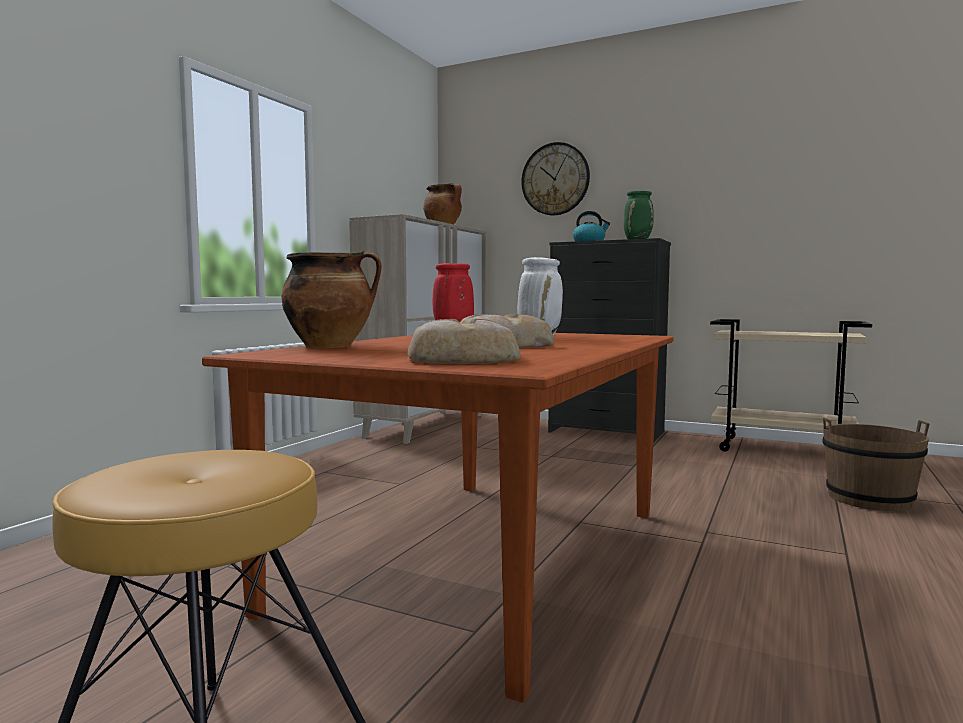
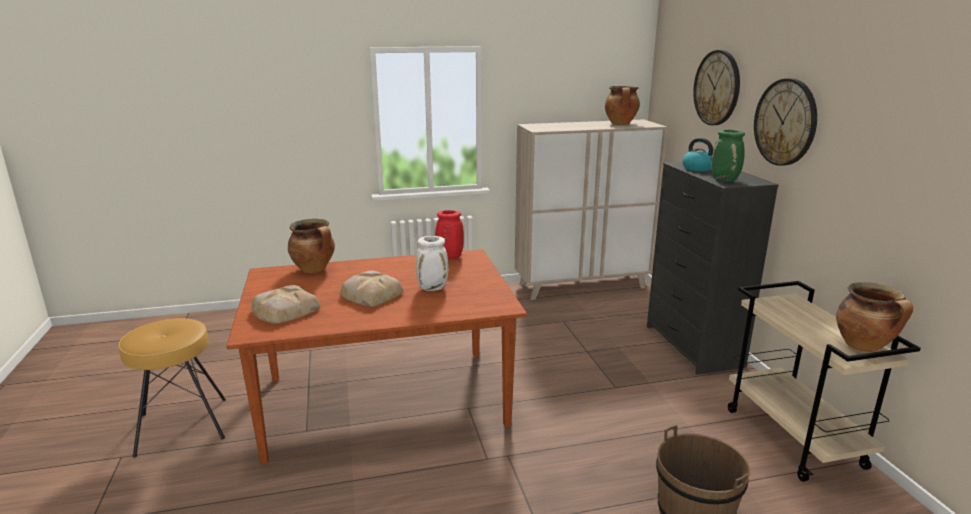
camera: 50 degrees right, 15 degrees up
none -> wall clock [754,78,817,166]
none -> cooking pot [836,282,913,352]

